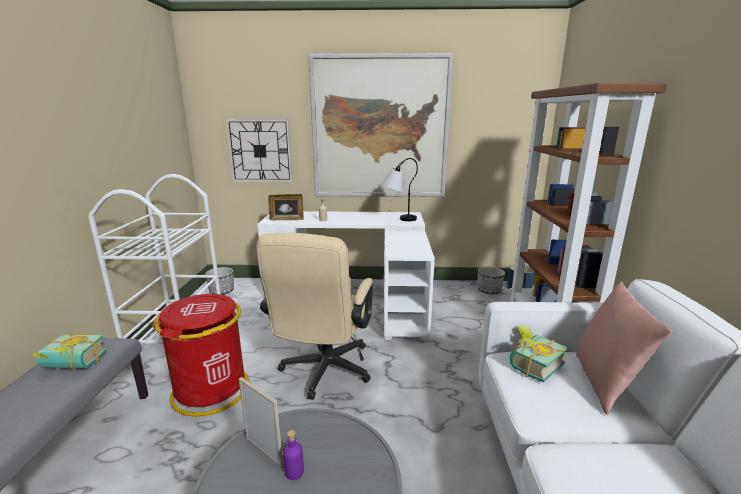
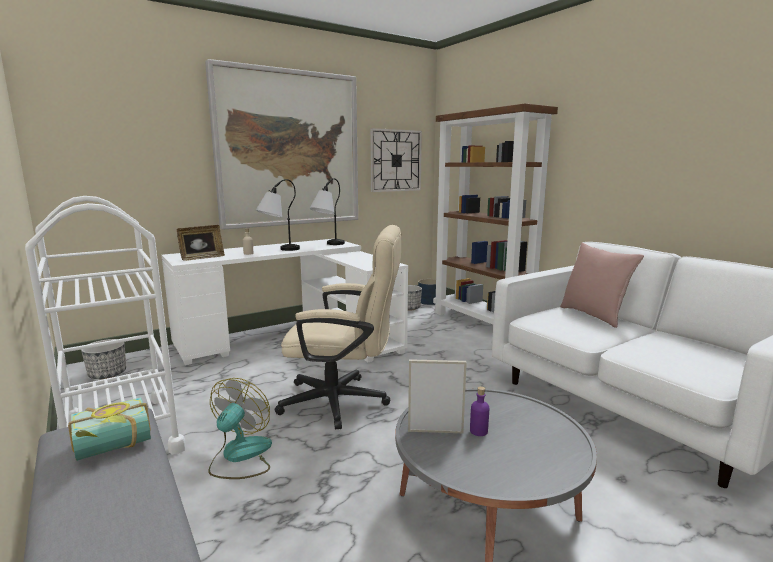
camera: 35 degrees left, 5 degrees down
red trash can [153,294,249,417] -> fan [208,378,272,479]
wall clock [226,119,293,182] -> wall clock moved to [370,128,422,192]
beige office chair [256,233,373,400] -> beige office chair turned 60 degrees counterclockwise [275,225,402,430]
book [510,326,568,383] -> none
none -> table lamp [255,179,300,251]

